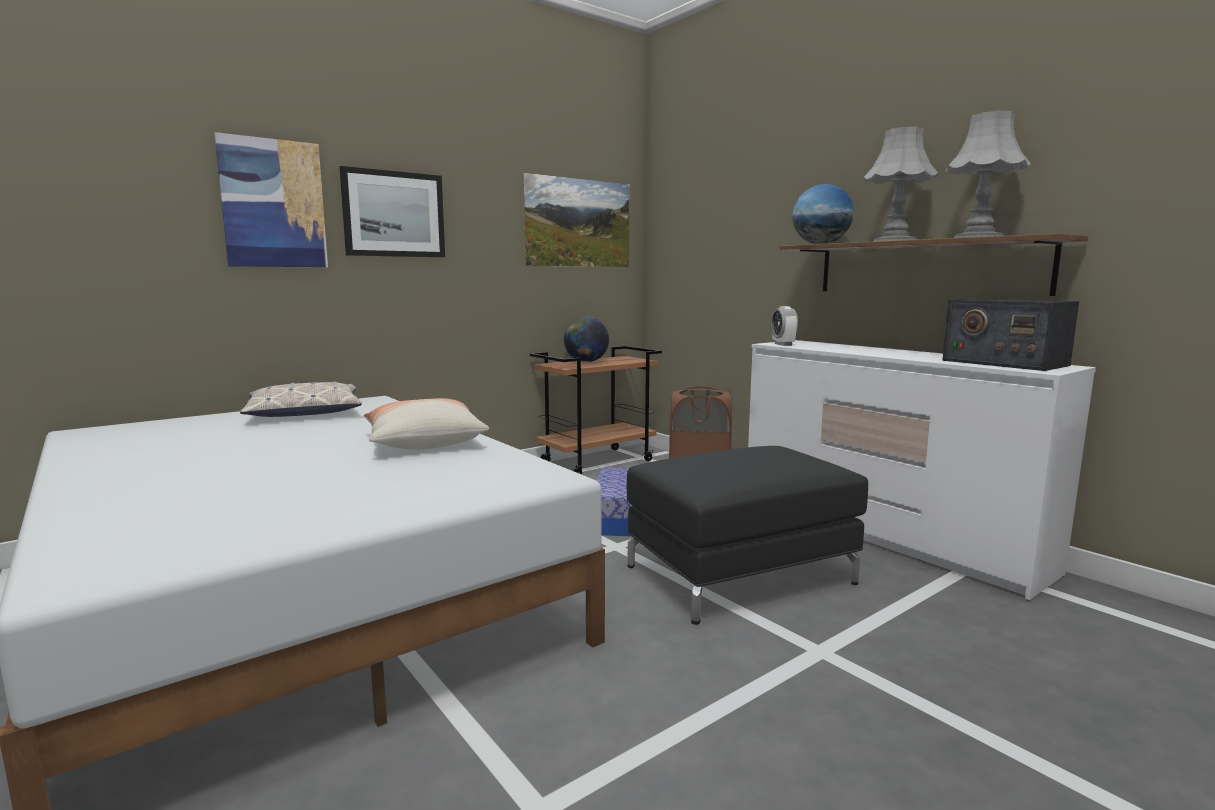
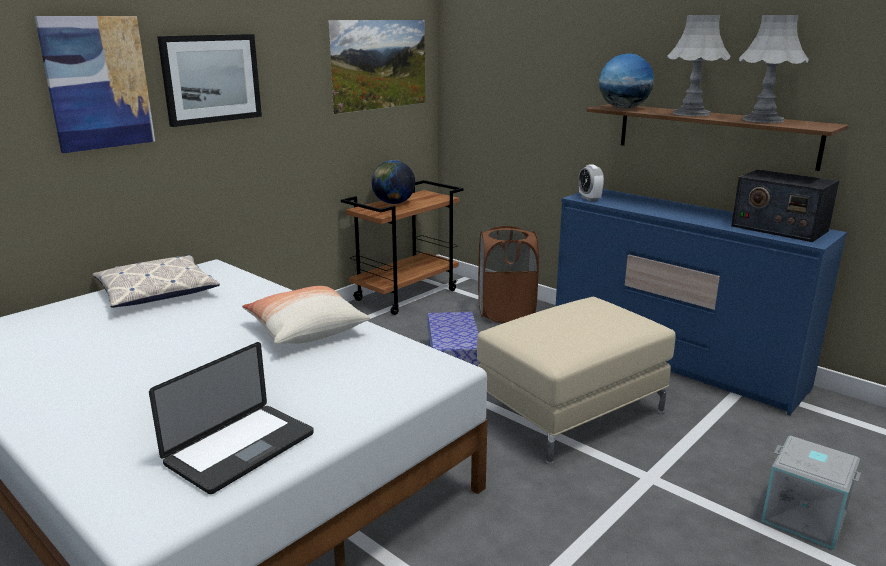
camera: 10 degrees left, 10 degrees up
black ottoman [627,446,868,625] -> beige ottoman [477,297,676,464]
white dresser [748,340,1096,601] -> blue dresser [556,189,847,415]
none -> laptop [149,342,314,494]
none -> grey storage box [761,436,861,550]

